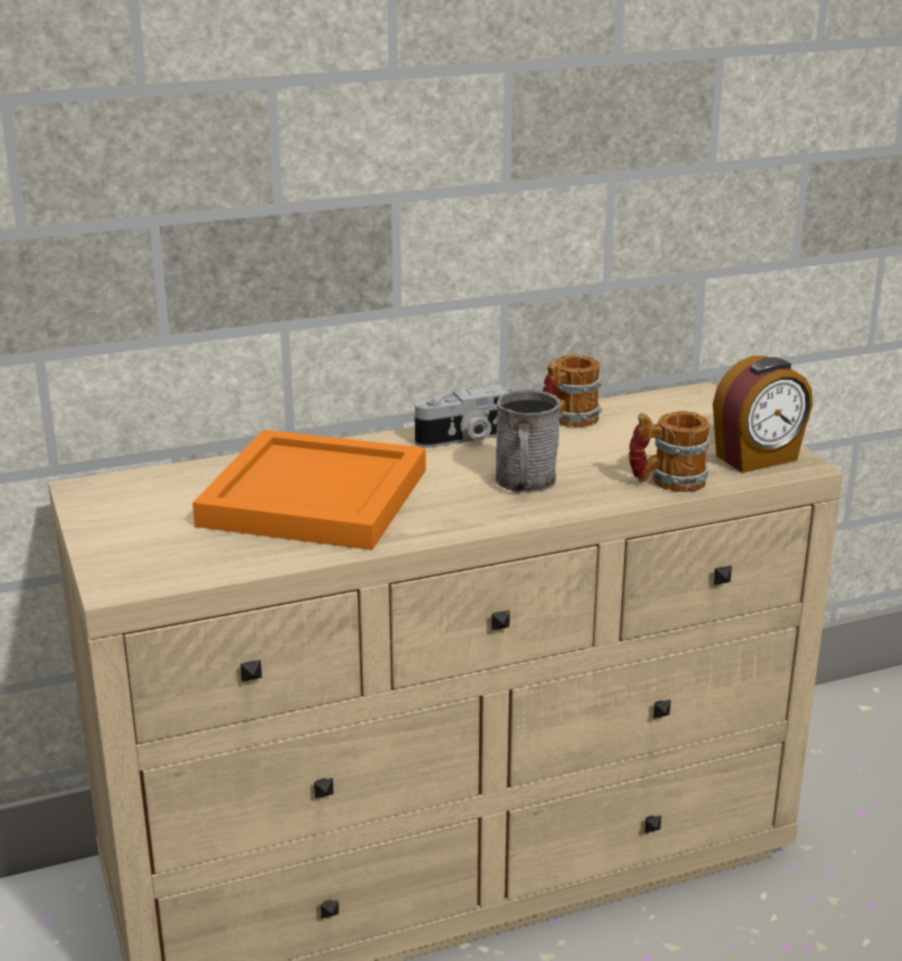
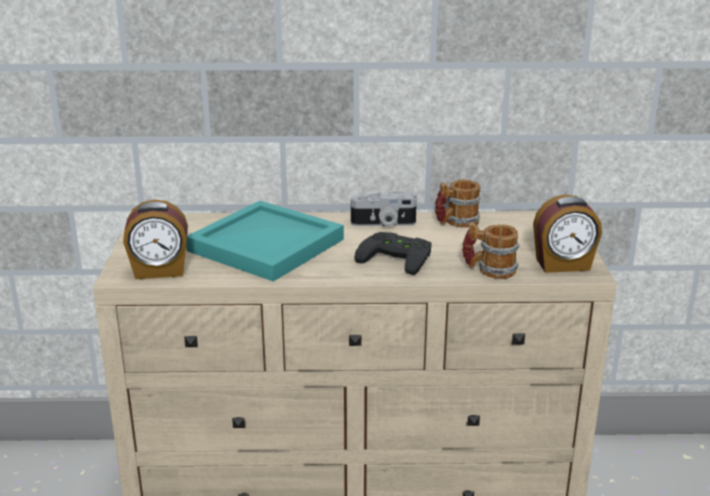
camera: 20 degrees right, 0 degrees up
orange tray [193,430,426,550] -> turquoise tray [186,201,344,282]
grey mug [495,390,560,493] -> black game controller [354,232,431,275]
none -> alarm clock [123,199,188,279]

